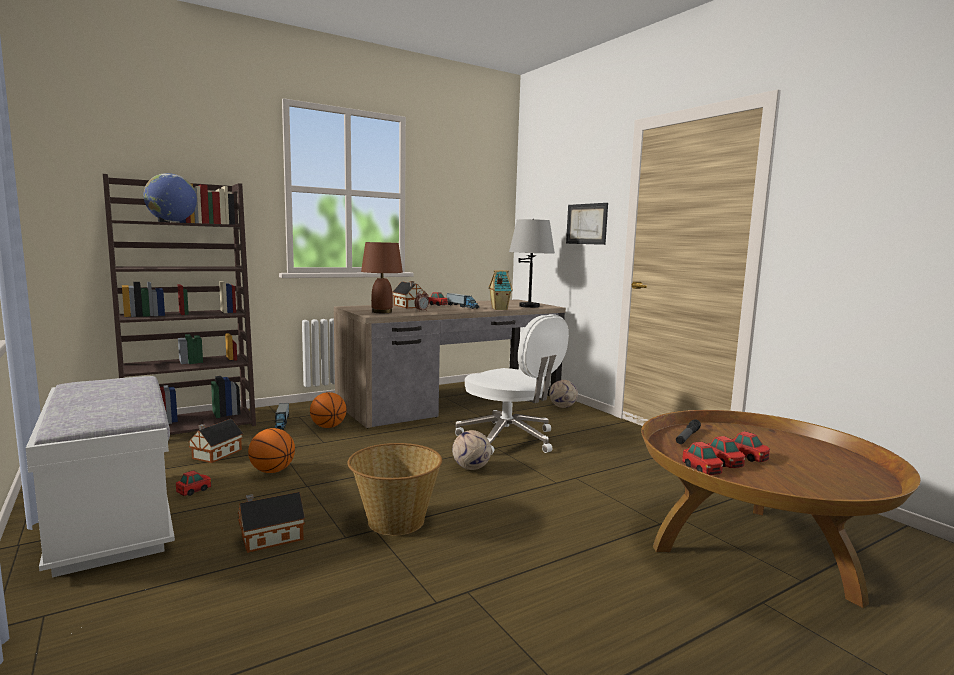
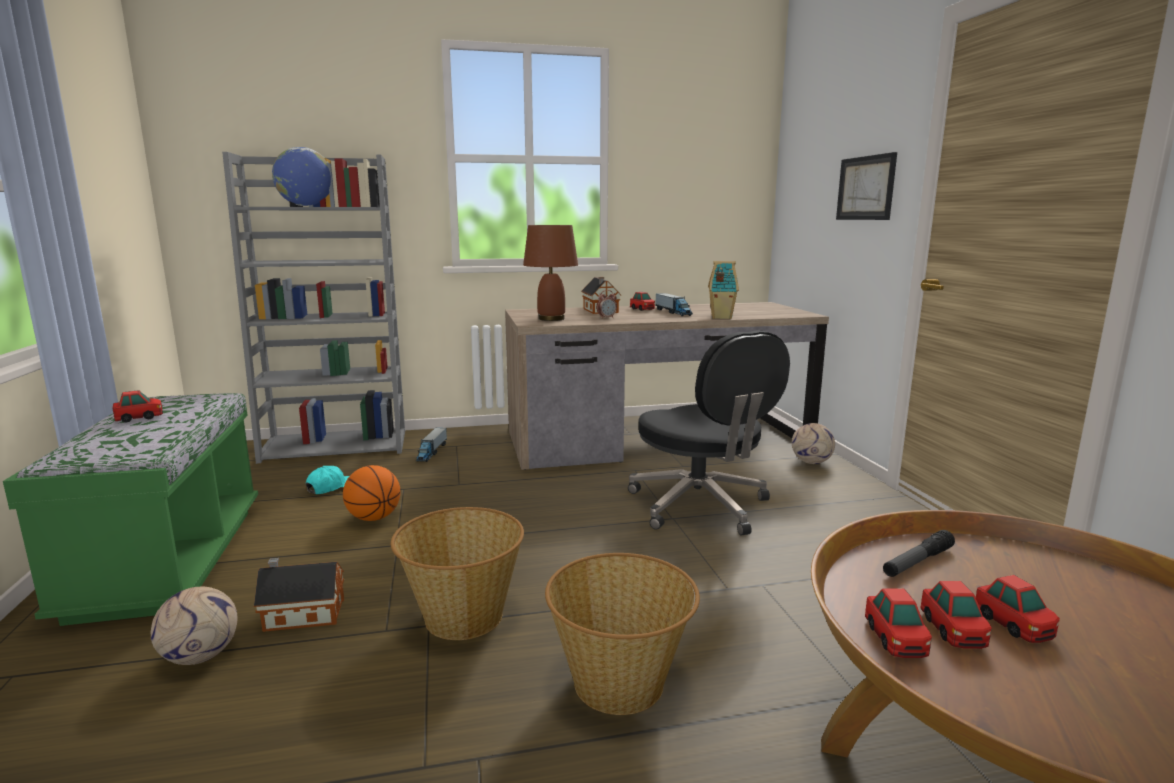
camera: 20 degrees right, 5 degrees up
white bench [26,376,175,578] -> green bench [3,393,258,626]
brown bookcase [103,174,256,435] -> grey bookcase [222,152,405,464]
toy car [176,470,211,496] -> toy car moved to [112,390,163,422]
toy house [188,419,243,463] -> turquoise cap [306,466,349,494]
basketball [310,392,347,428] -> none
football [452,430,492,470] -> football moved to [151,586,238,665]
white office chair [455,314,569,455] -> black office chair [628,330,790,535]
grey table lamp [509,219,555,308] -> none
none -> basket [545,553,700,715]

